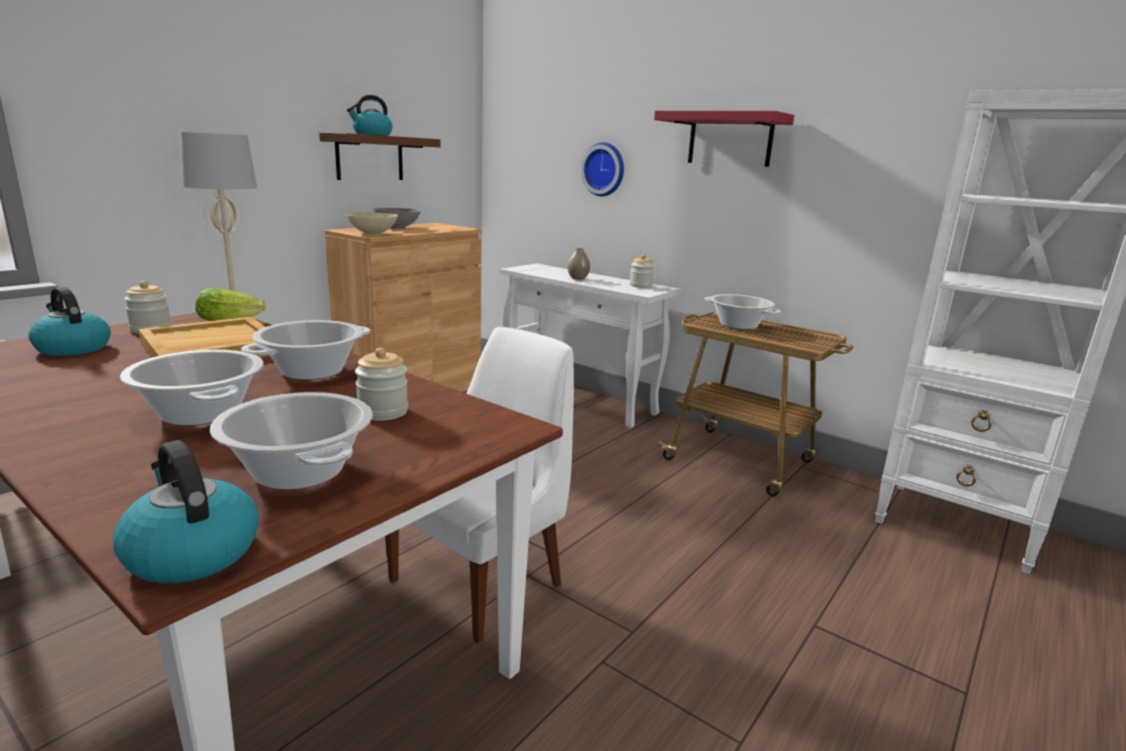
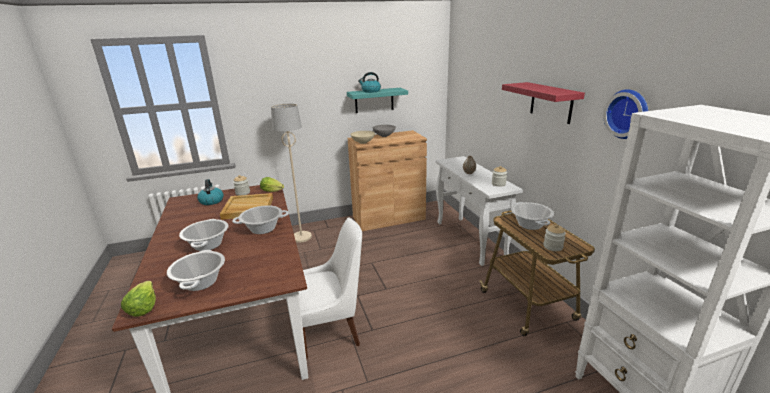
camera: 35 degrees right, 5 degrees up
kettle [113,440,259,584] -> lettuce [121,281,156,317]
brown shelf [319,132,441,180] -> turquoise shelf [347,88,408,113]
jar [355,348,408,421] -> jar moved to [543,224,566,251]
wall clock [581,142,624,196] -> wall clock moved to [603,89,648,139]

